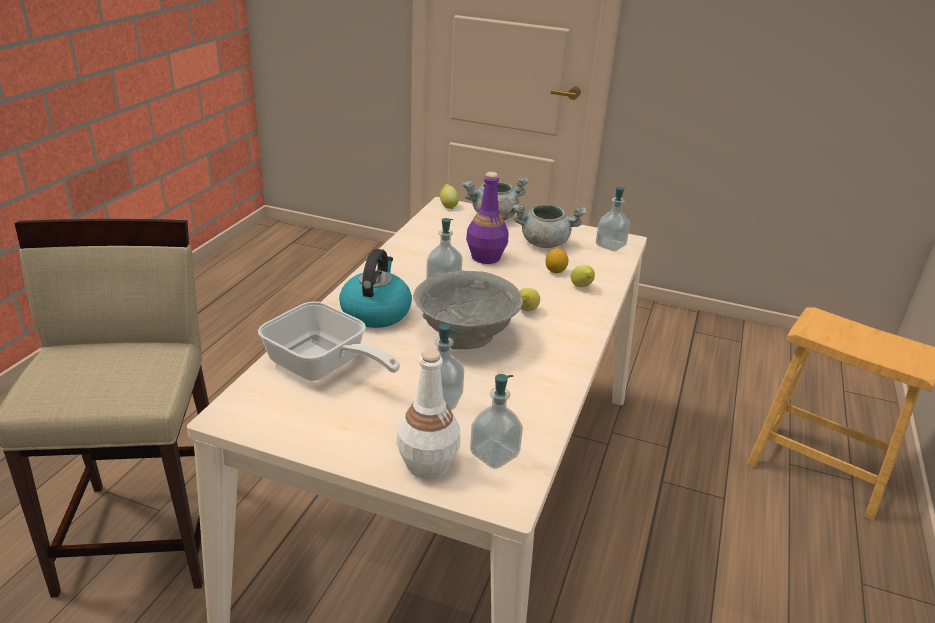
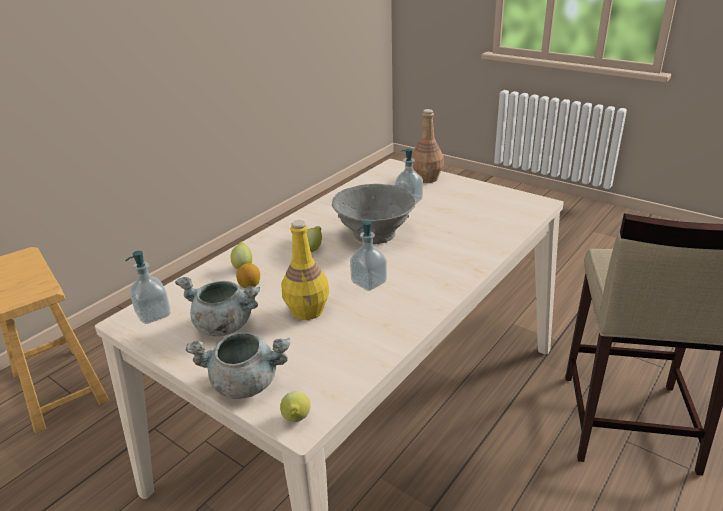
camera: 160 degrees left, 0 degrees up
frying pan [258,301,400,381] -> none
kettle [339,249,412,328] -> none
white bottle [396,349,460,479] -> brown bottle [412,109,444,183]
purple bottle [466,172,509,264] -> yellow bottle [281,220,329,320]
soap dispenser [470,374,523,469] -> none

